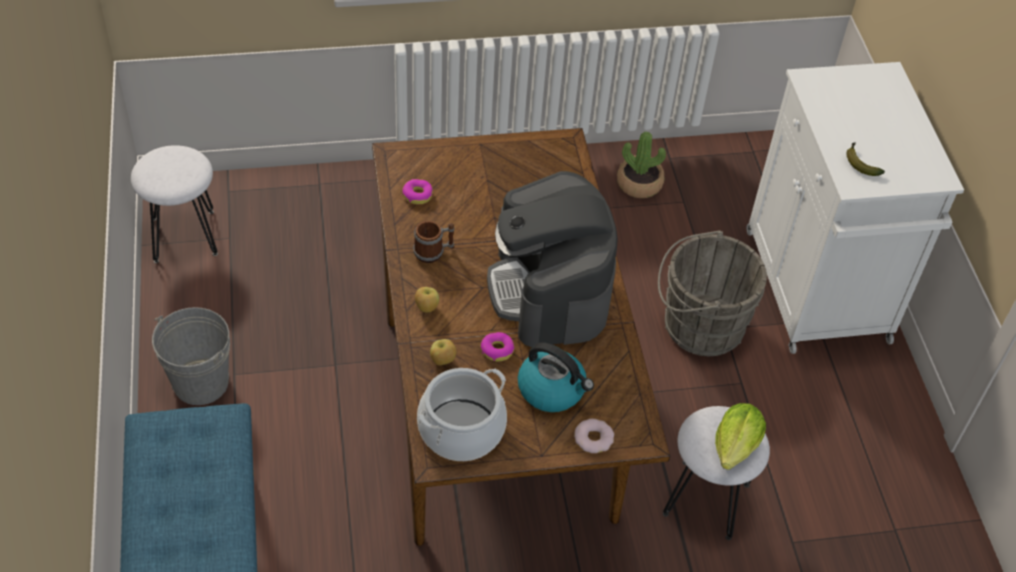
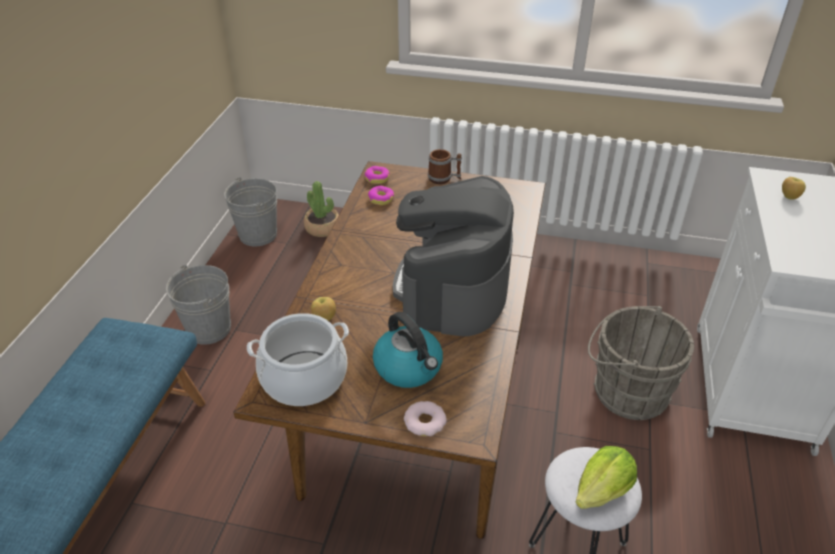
camera: 25 degrees right, 10 degrees down
white stool [131,145,218,263] -> grey bucket [224,177,277,247]
mug [413,221,455,263] -> mug moved to [428,149,462,184]
apple [415,287,439,313] -> apple moved to [782,177,806,200]
donut [481,332,514,361] -> donut moved to [364,166,390,184]
potted plant [617,131,666,198] -> potted plant moved to [304,181,339,237]
banana [847,142,884,176] -> none

